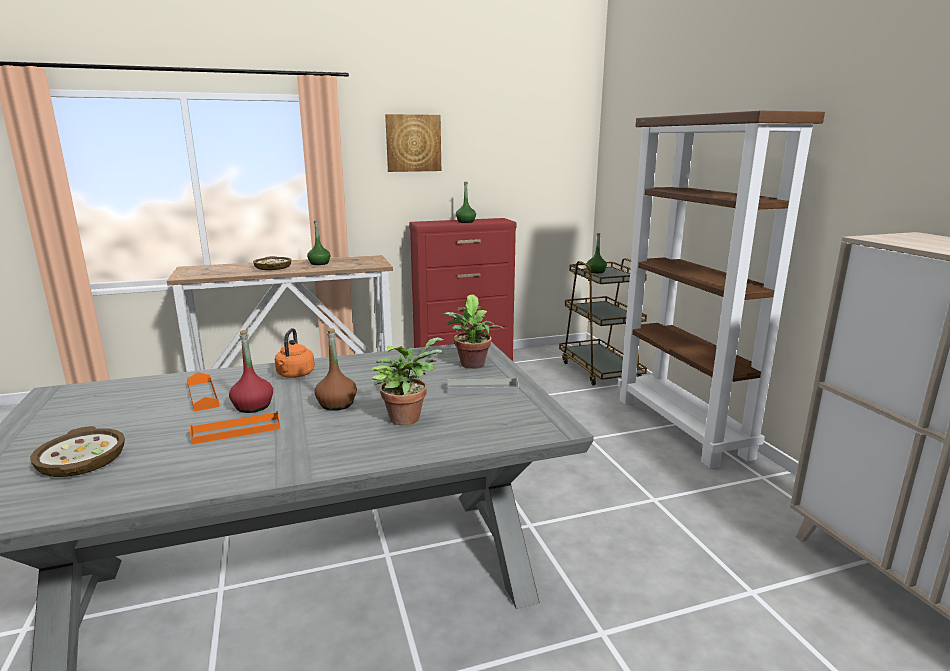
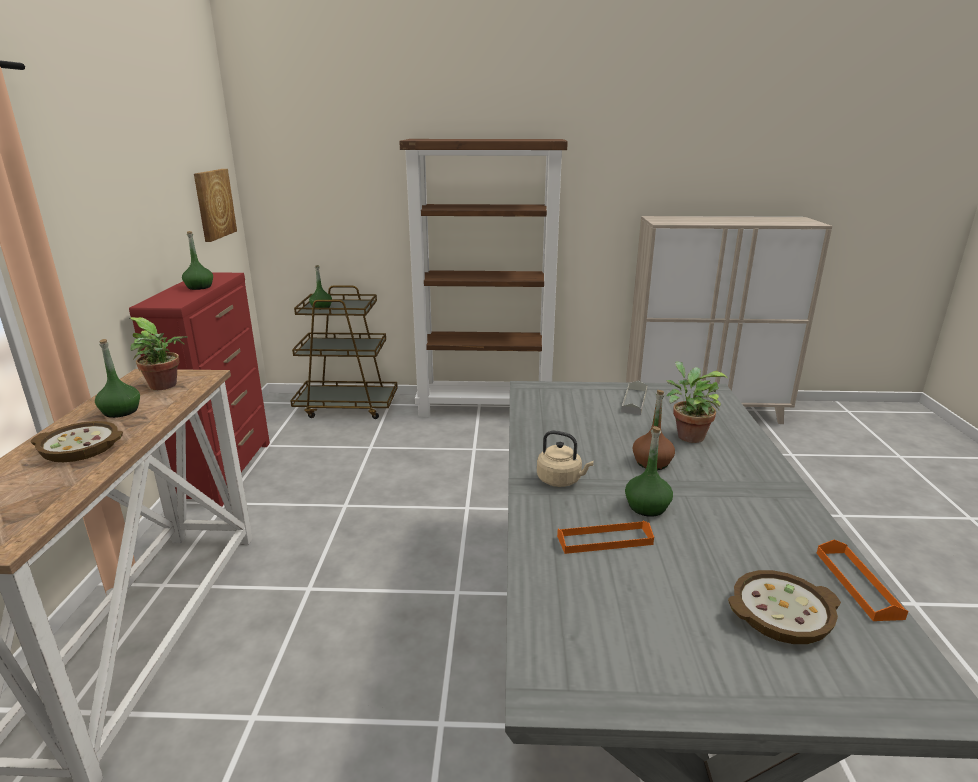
camera: 70 degrees left, 5 degrees up
orange tray [190,411,281,445] -> orange tray moved to [816,539,908,621]
red bottle [229,330,273,413] -> green bottle [625,426,673,517]
orange kettle [275,328,315,378] -> beige kettle [537,430,594,487]
picture [385,114,441,172] -> picture moved to [194,169,237,242]
potted plant [443,295,504,369] -> potted plant moved to [129,317,188,390]

